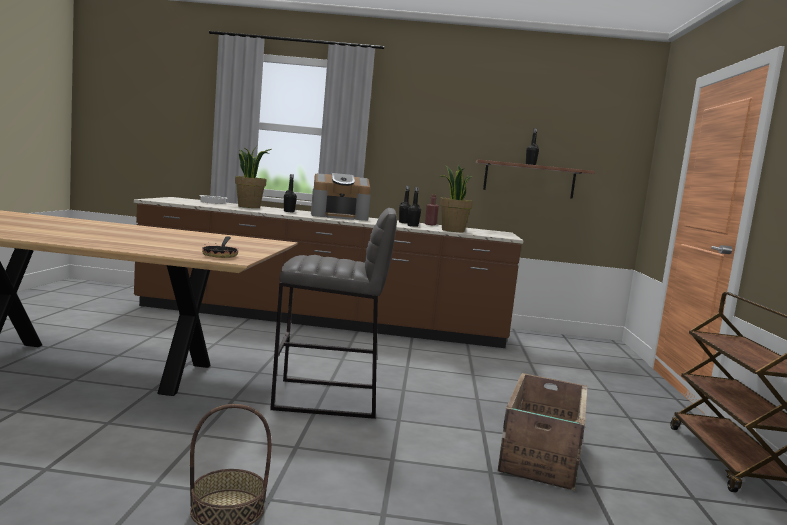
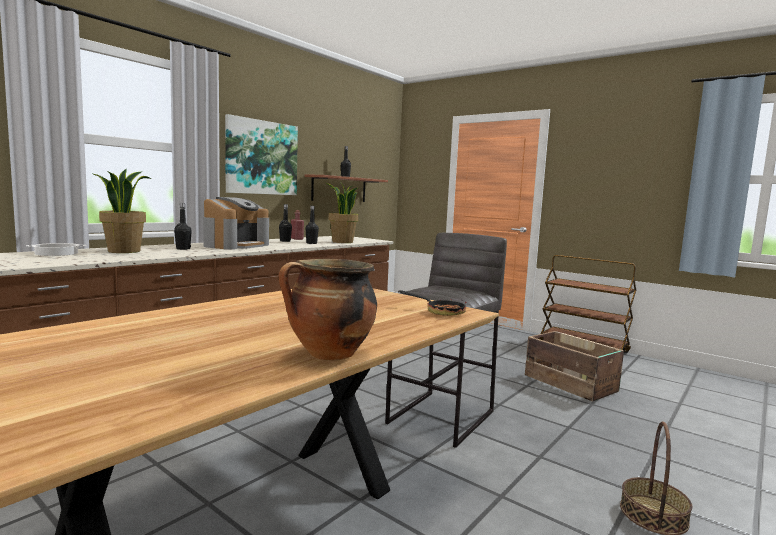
camera: 55 degrees left, 0 degrees up
none -> picture [225,114,298,195]
none -> cooking pot [279,259,377,360]

